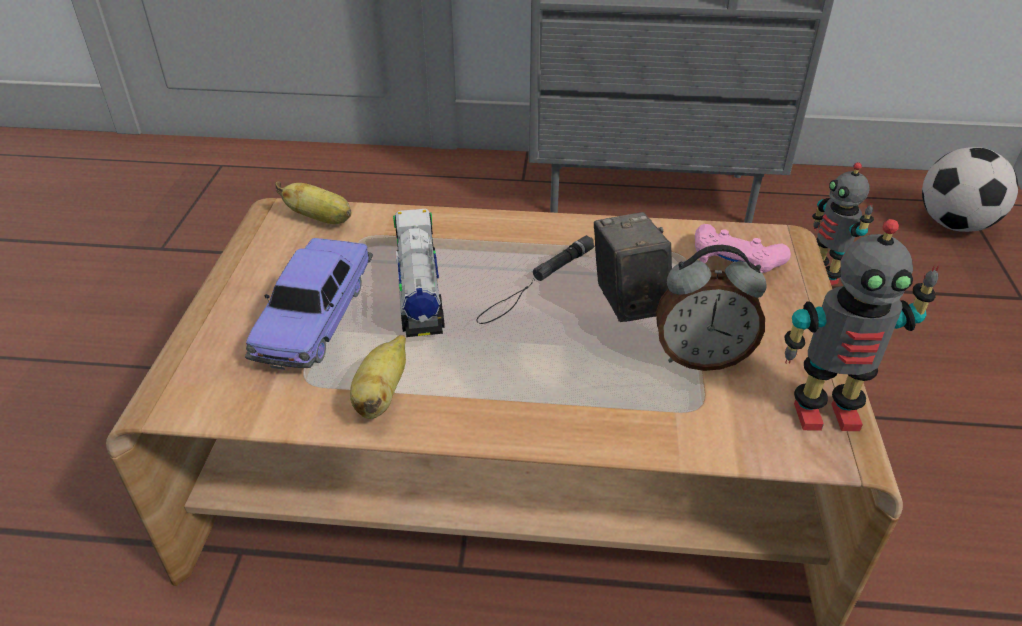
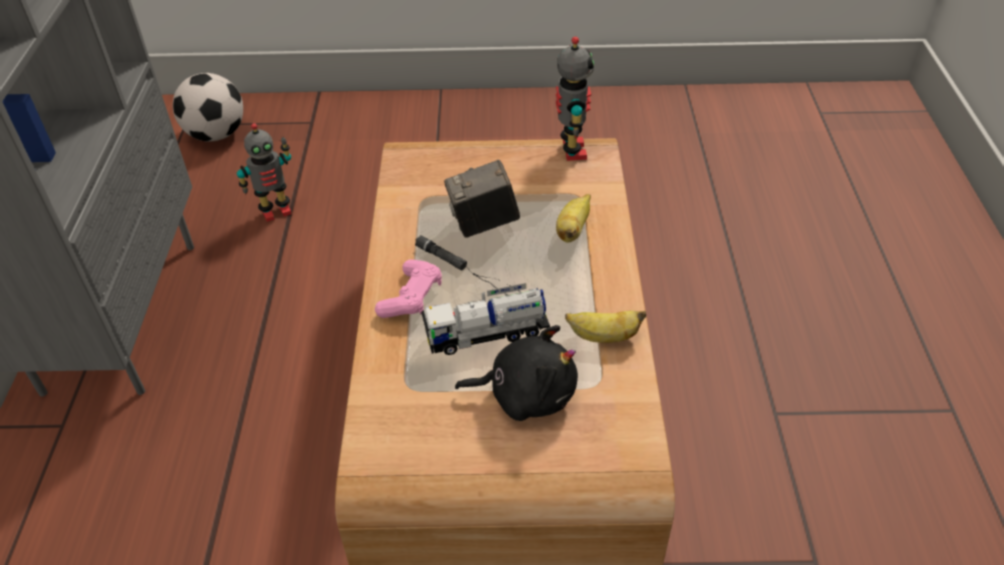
camera: 95 degrees left, 5 degrees up
toy car [245,238,373,370] -> black plush toy [455,325,578,421]
banana [275,181,351,224] -> banana moved to [556,194,591,243]
alarm clock [656,245,767,371] -> none
pink game controller [695,224,791,273] -> pink game controller moved to [375,260,442,318]

